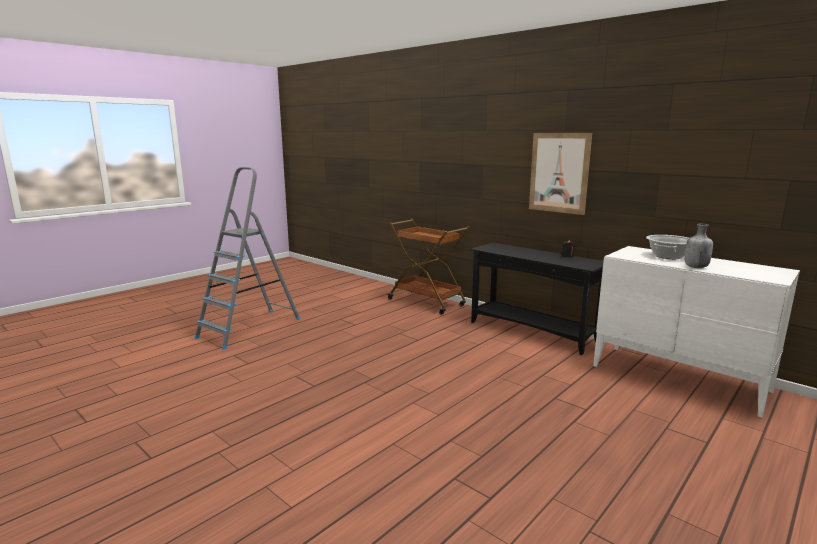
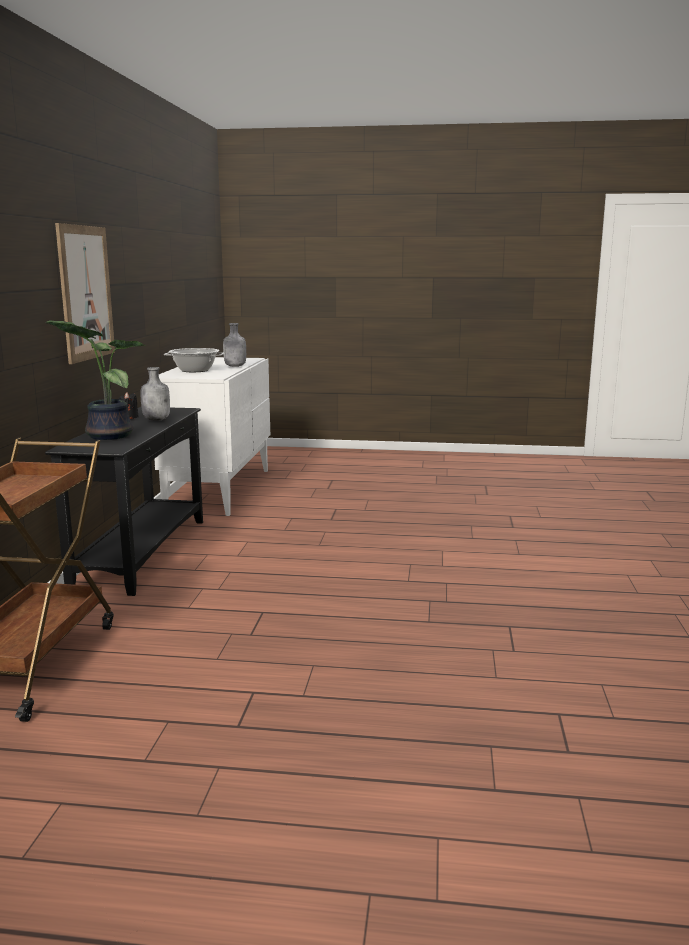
camera: 125 degrees left, 0 degrees up
grey step ladder [194,167,300,350] -> none
none -> potted plant [45,320,144,440]
none -> grey bottle [141,367,170,421]

